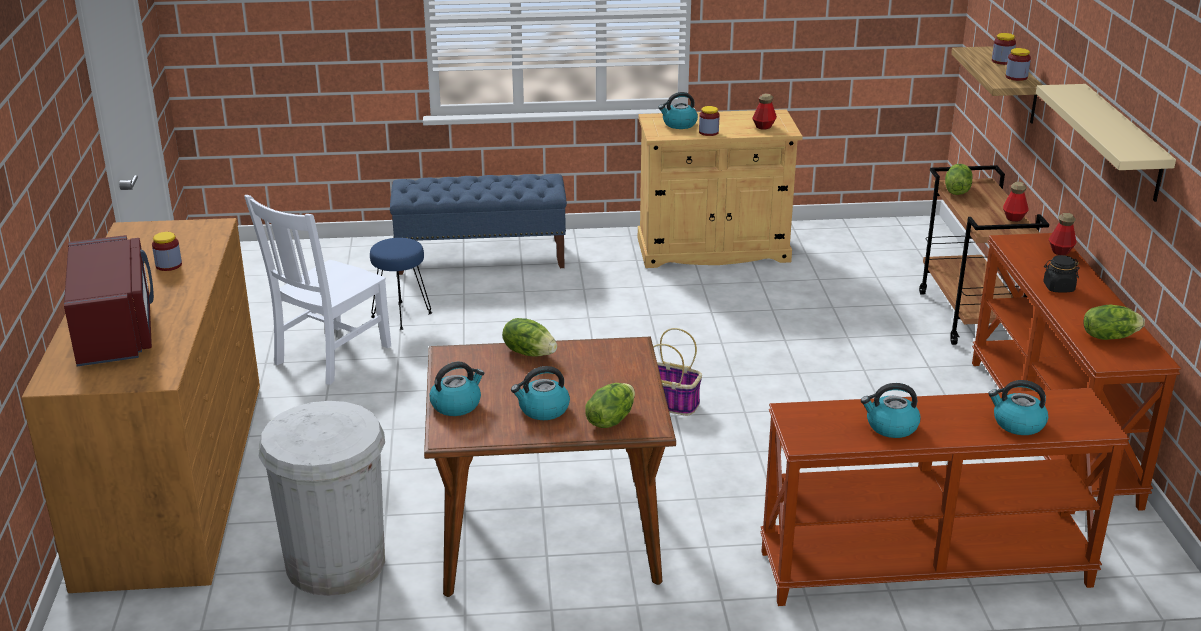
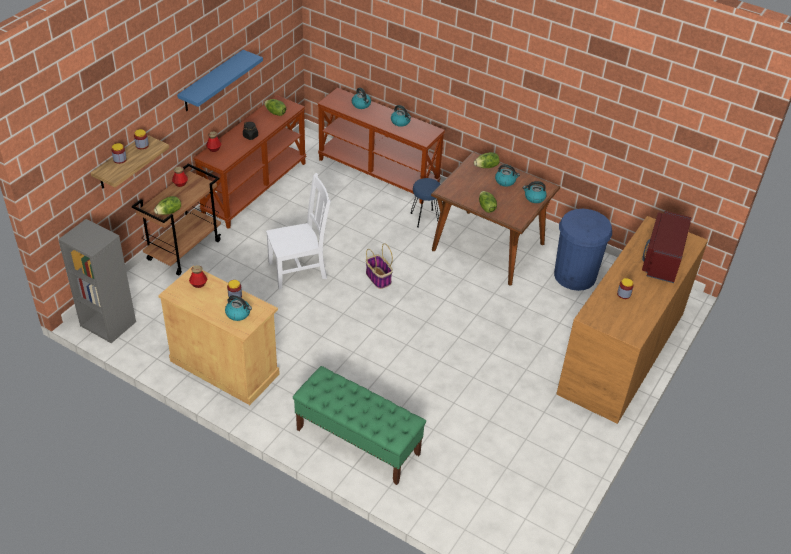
camera: 145 degrees left, 15 degrees up
white chair [244,195,391,385] -> white chair moved to [266,173,331,289]
white trash can [258,401,385,596] -> blue trash can [554,209,612,291]
blue stool [370,238,432,330] -> blue stool moved to [411,178,441,227]
blue bench [390,174,567,275] -> green bench [293,366,426,485]
beige shelf [1036,84,1176,202] -> blue shelf [177,50,263,111]
none -> grey bookcase [58,219,136,343]

